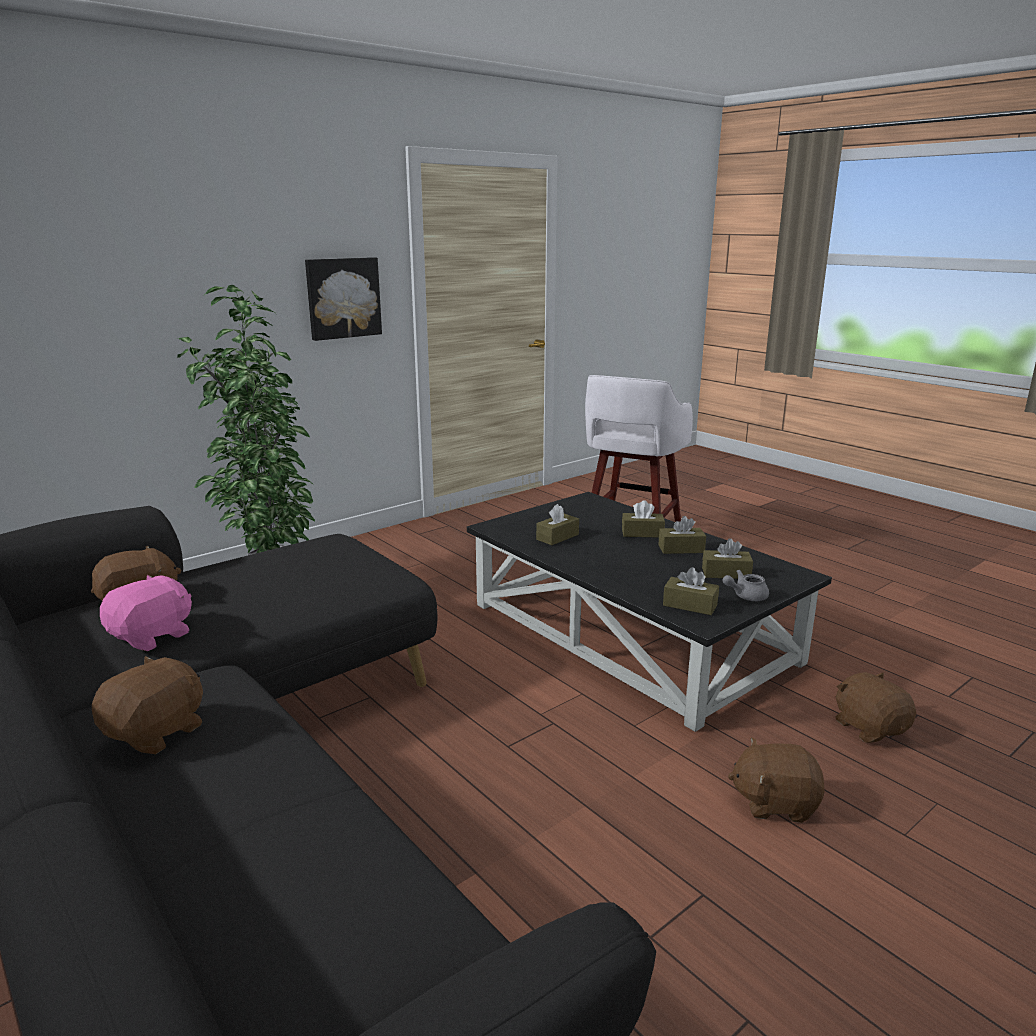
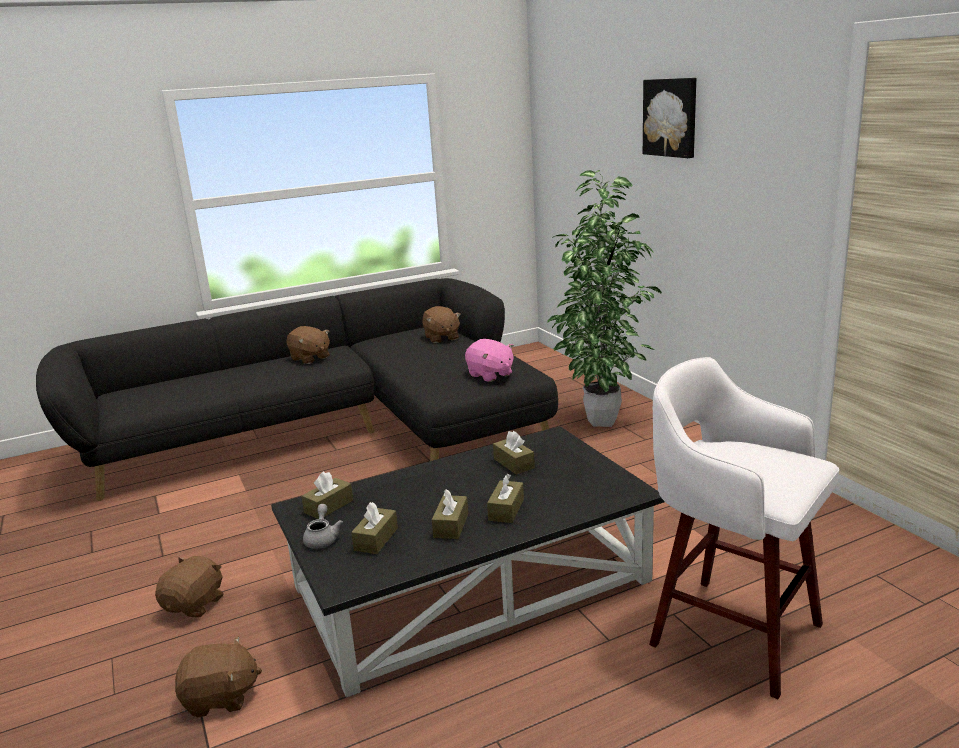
camera: 105 degrees right, 0 degrees up
pink plush toy [100,574,192,651] -> pink plush toy moved to [465,339,514,382]
picture [305,257,382,341] -> picture moved to [643,78,696,158]

